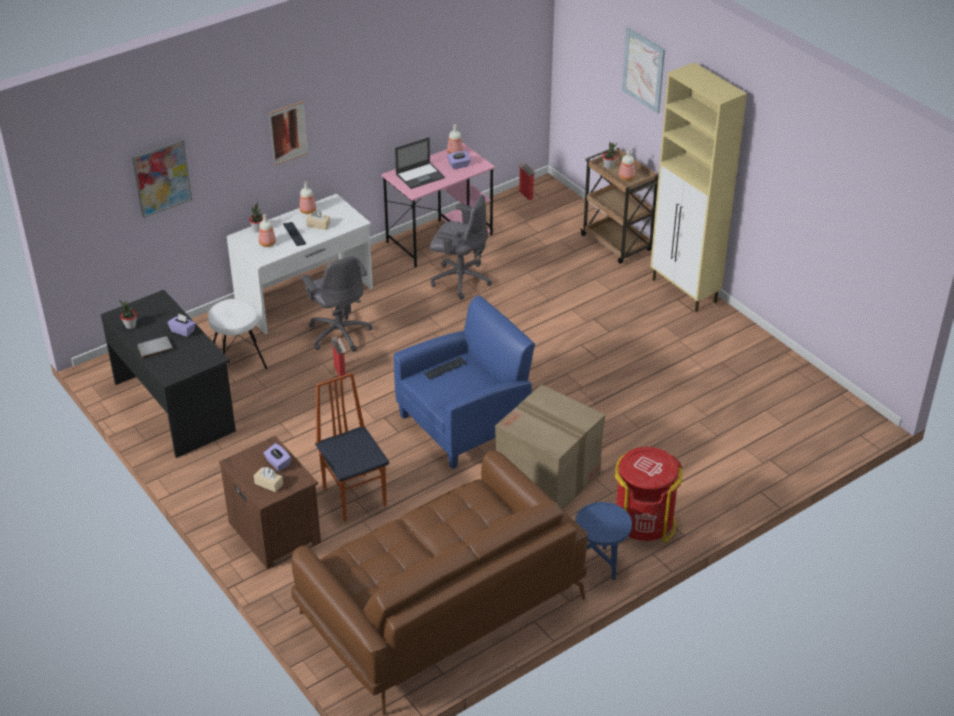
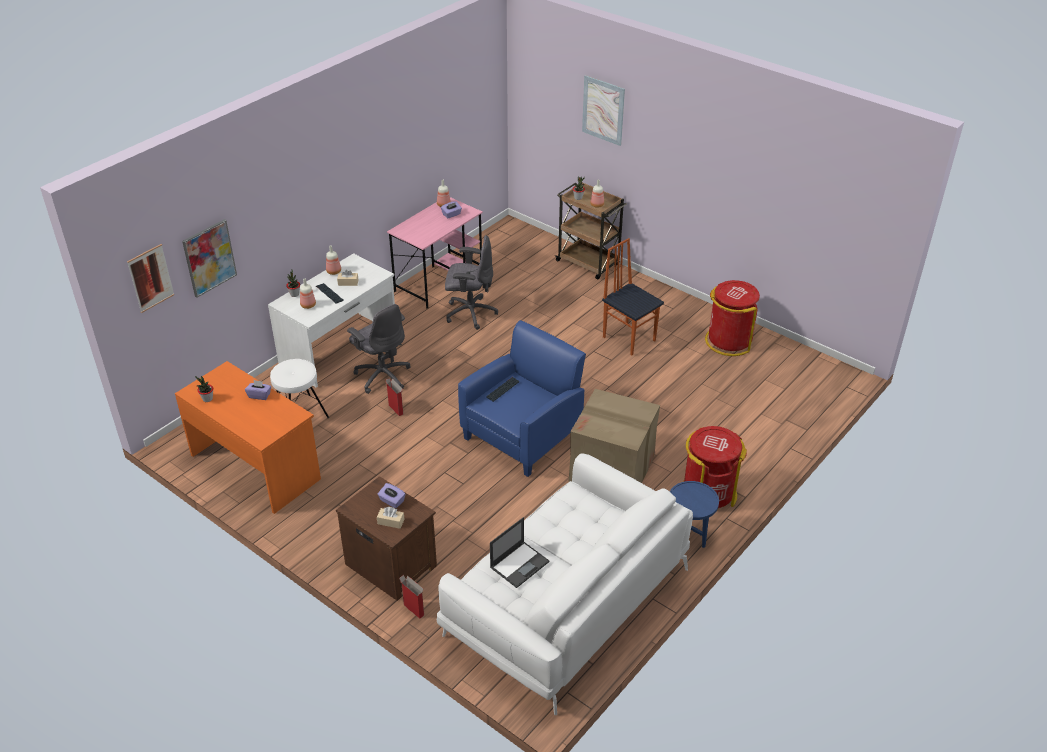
camera: 15 degrees left, 0 degrees up
black desk [101,290,236,458] -> orange desk [175,361,321,514]
grey book [137,336,173,359] -> none
picture [269,101,308,166] -> picture moved to [127,244,174,313]
brown sofa [291,450,587,715] -> white sofa [437,454,693,715]
chair [315,372,389,522] -> chair moved to [602,238,664,355]
laptop [395,137,445,189] -> laptop moved to [490,517,549,588]
cardboard box [518,163,535,200] -> cardboard box moved to [399,575,424,619]
beige cabinet [650,62,747,312] -> none
none -> red trash can [705,280,760,356]

